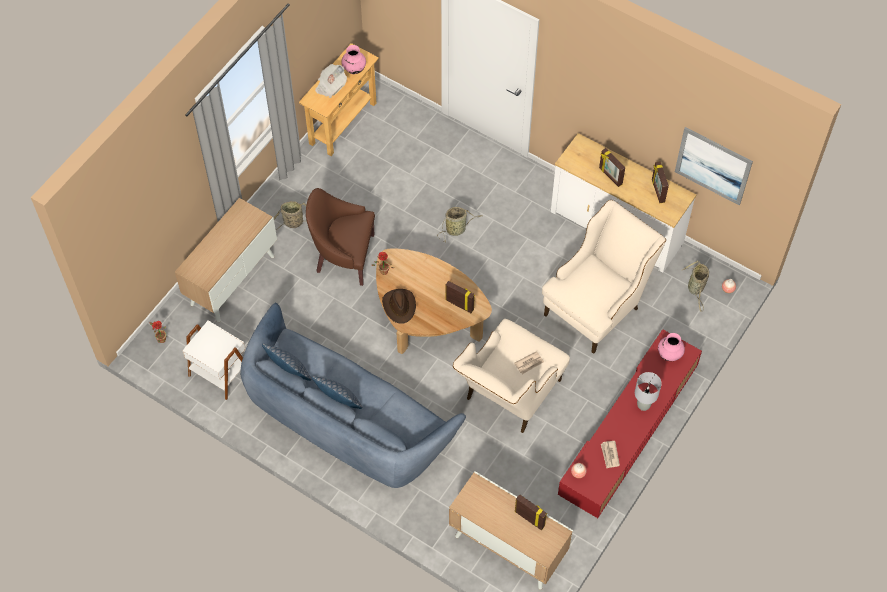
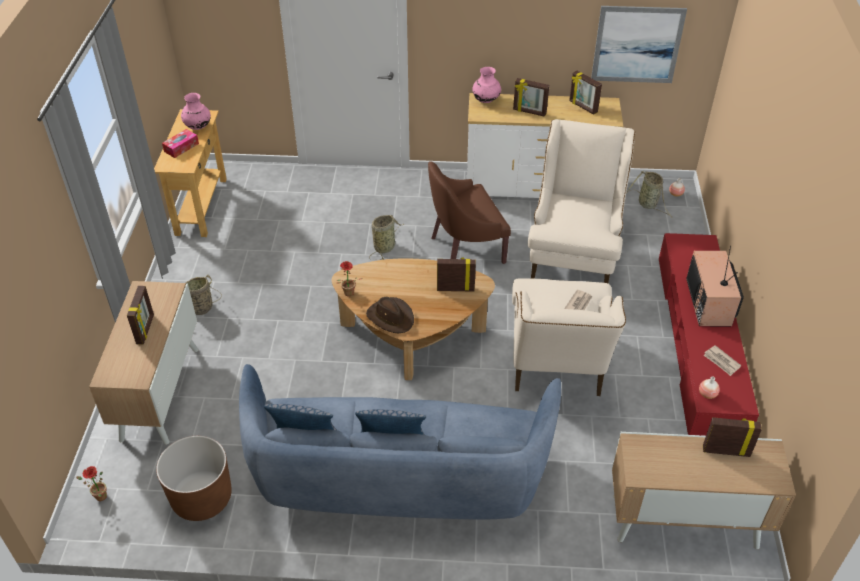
camera: 30 degrees left, 15 degrees down
white side table [182,321,245,400] -> brown planter [156,436,232,521]
brown armchair [306,188,375,286] -> brown armchair moved to [428,161,511,264]
newspaper [315,64,347,98] -> tissue box [162,129,199,158]
grey table lamp [635,372,662,411] -> television [686,246,744,326]
pink vase [658,333,685,361] -> pink vase moved to [472,67,501,103]
none -> picture frame [127,286,154,345]

